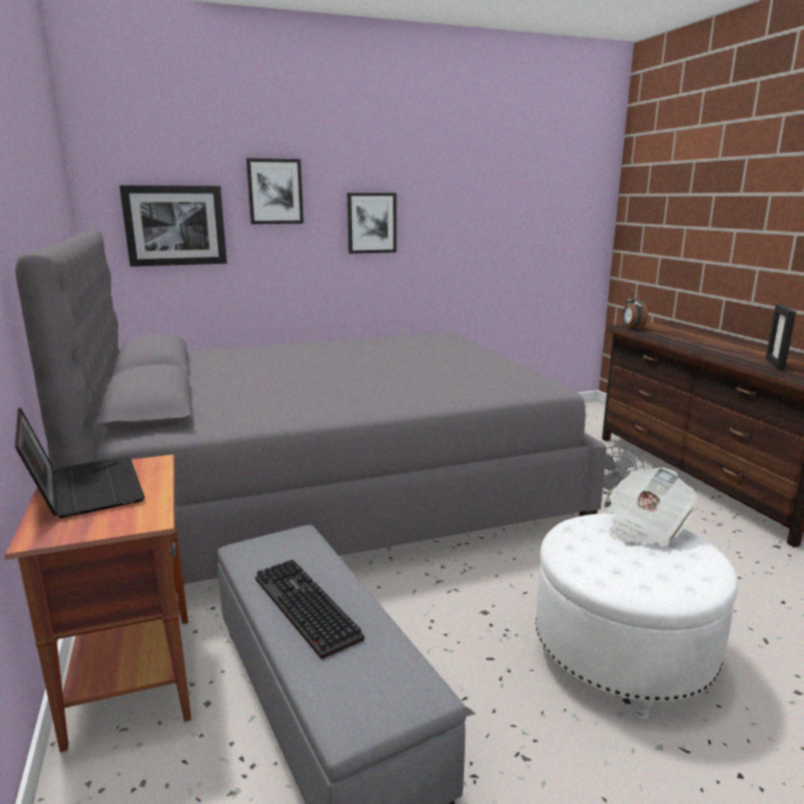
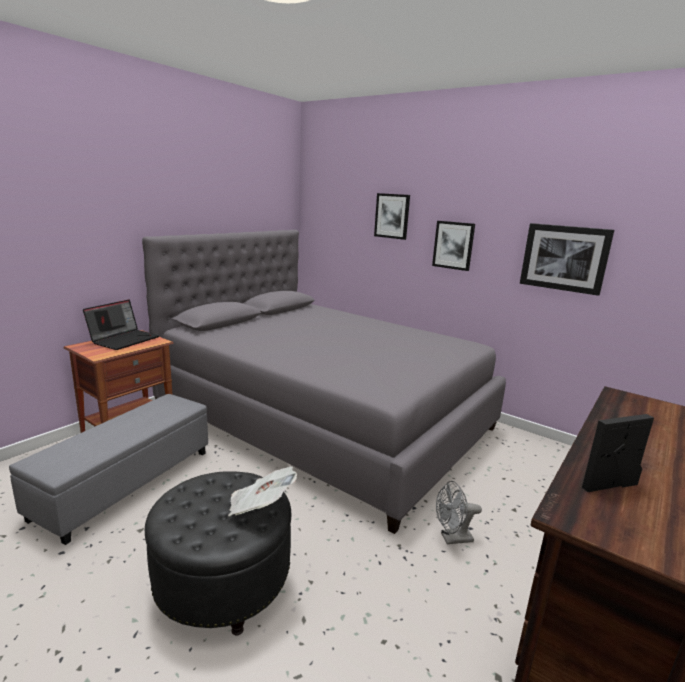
camera: 55 degrees right, 0 degrees up
picture [119,185,227,267] -> picture moved to [520,223,614,296]
keyboard [255,559,365,660] -> none
white ottoman [535,513,738,720] -> black ottoman [145,471,291,635]
alarm clock [623,292,648,330] -> none

